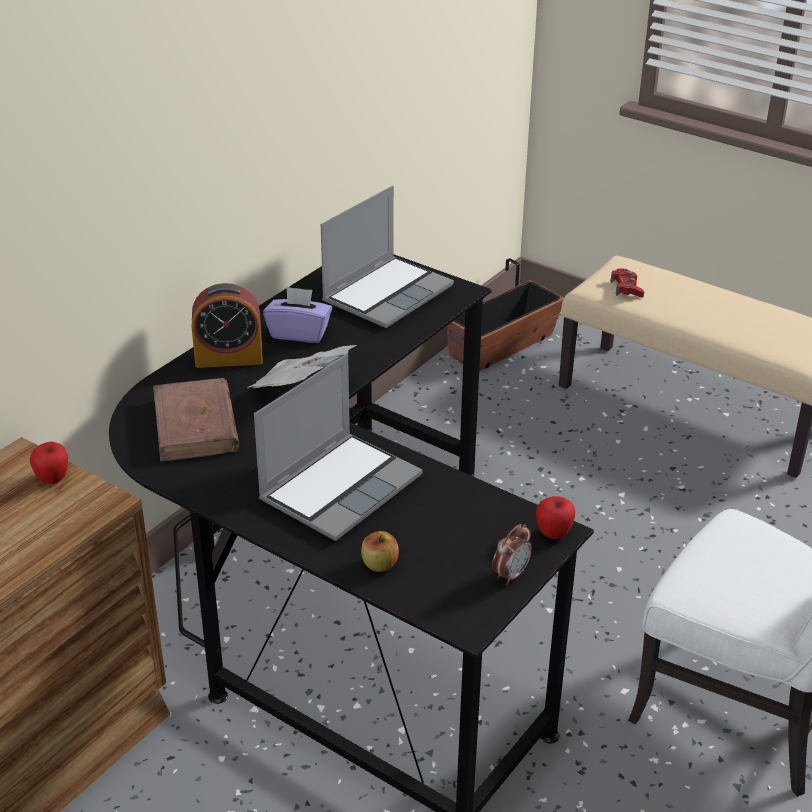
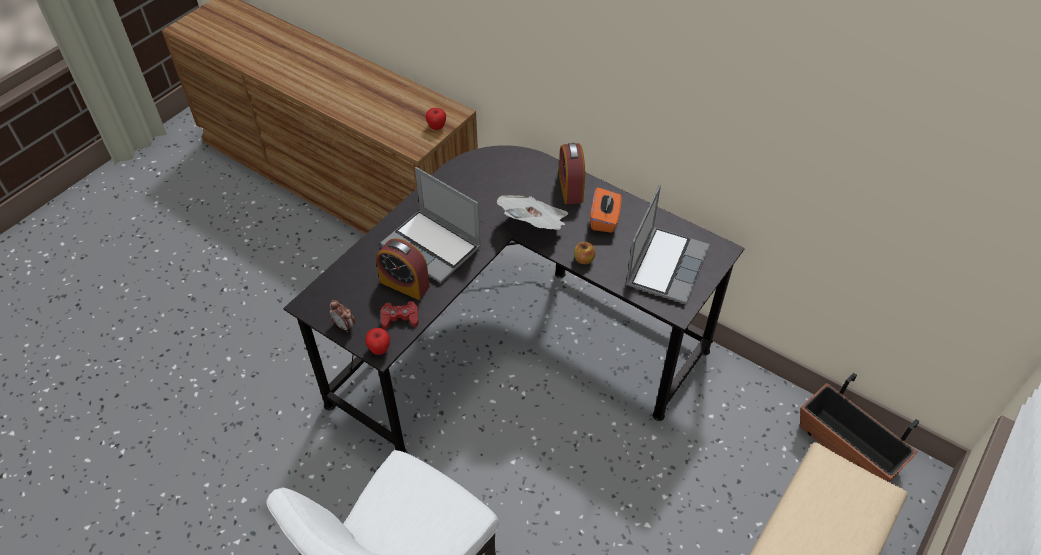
camera: 90 degrees right, 15 degrees up
brown book [153,378,239,461] -> none
purple tissue box [263,287,332,343] -> orange tissue box [590,187,622,233]
laptop [321,186,454,328] -> laptop turned 105 degrees counterclockwise [626,185,710,304]
apple [361,531,399,572] -> apple moved to [574,242,595,264]
red game controller [611,268,644,297] -> red game controller moved to [381,301,419,329]
none -> alarm clock [376,238,430,300]

